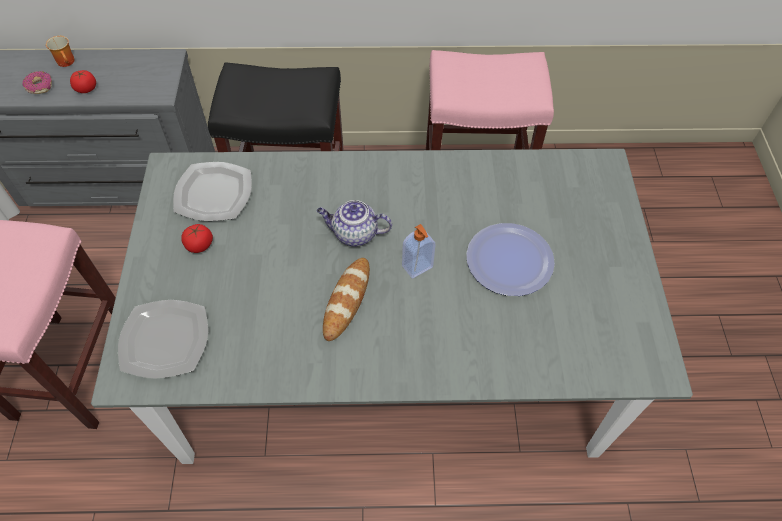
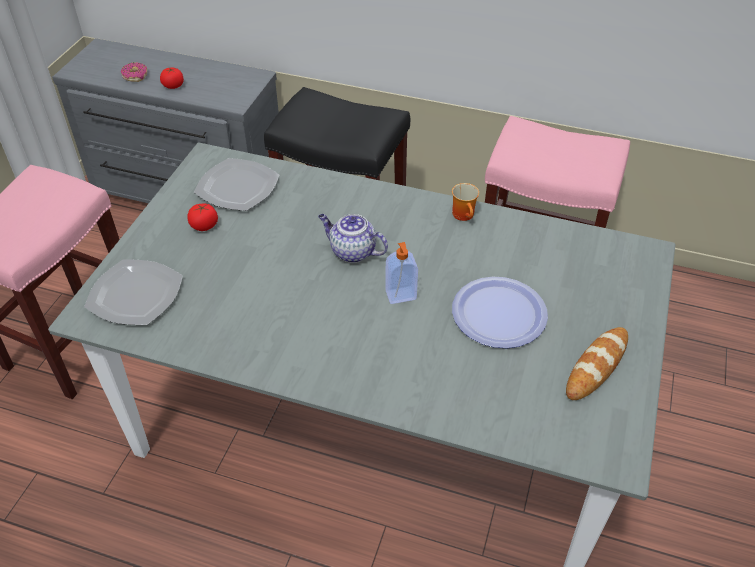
camera: 20 degrees right, 10 degrees down
mug [46,36,75,67] -> mug moved to [452,183,479,221]
bread [323,258,370,341] -> bread moved to [566,327,628,400]

